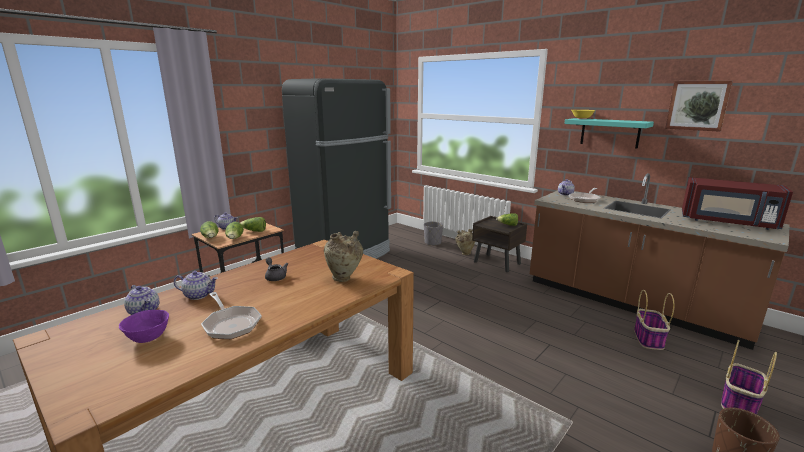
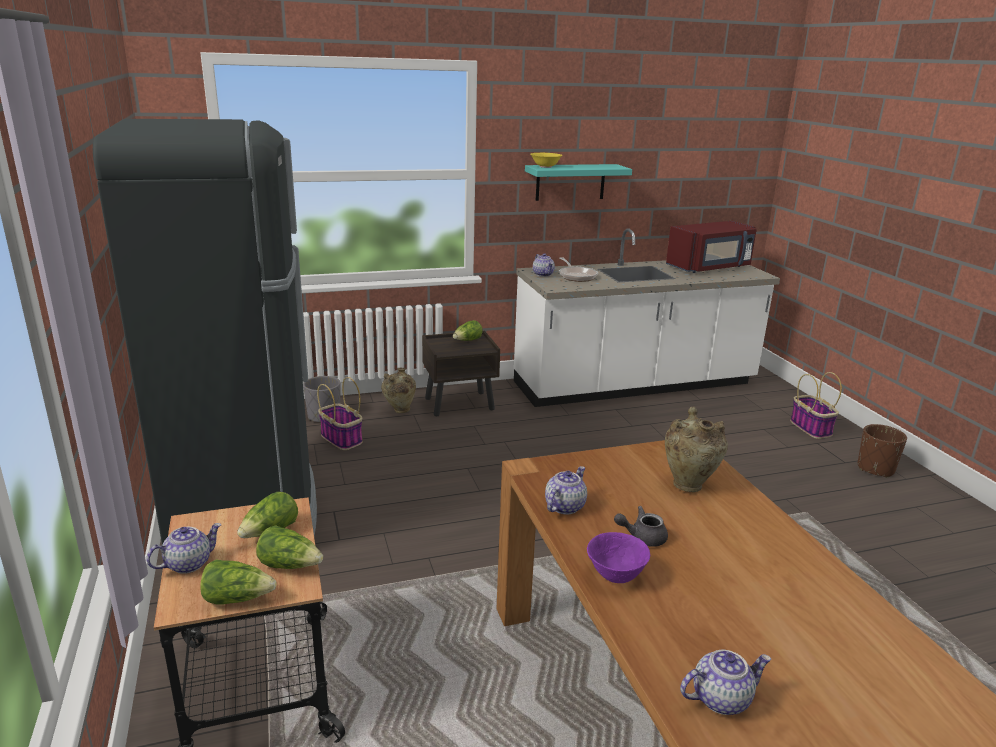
camera: 60 degrees left, 5 degrees up
purple bowl [119,310,169,343] -> purple bowl moved to [587,532,650,583]
teapot [174,271,218,300] -> teapot moved to [545,466,587,514]
frying pan [201,292,261,339] -> none
brown counter [530,173,790,350] -> white counter [514,229,780,407]
basket [634,290,675,350] -> basket moved to [317,377,362,450]
picture [665,80,733,132] -> none

